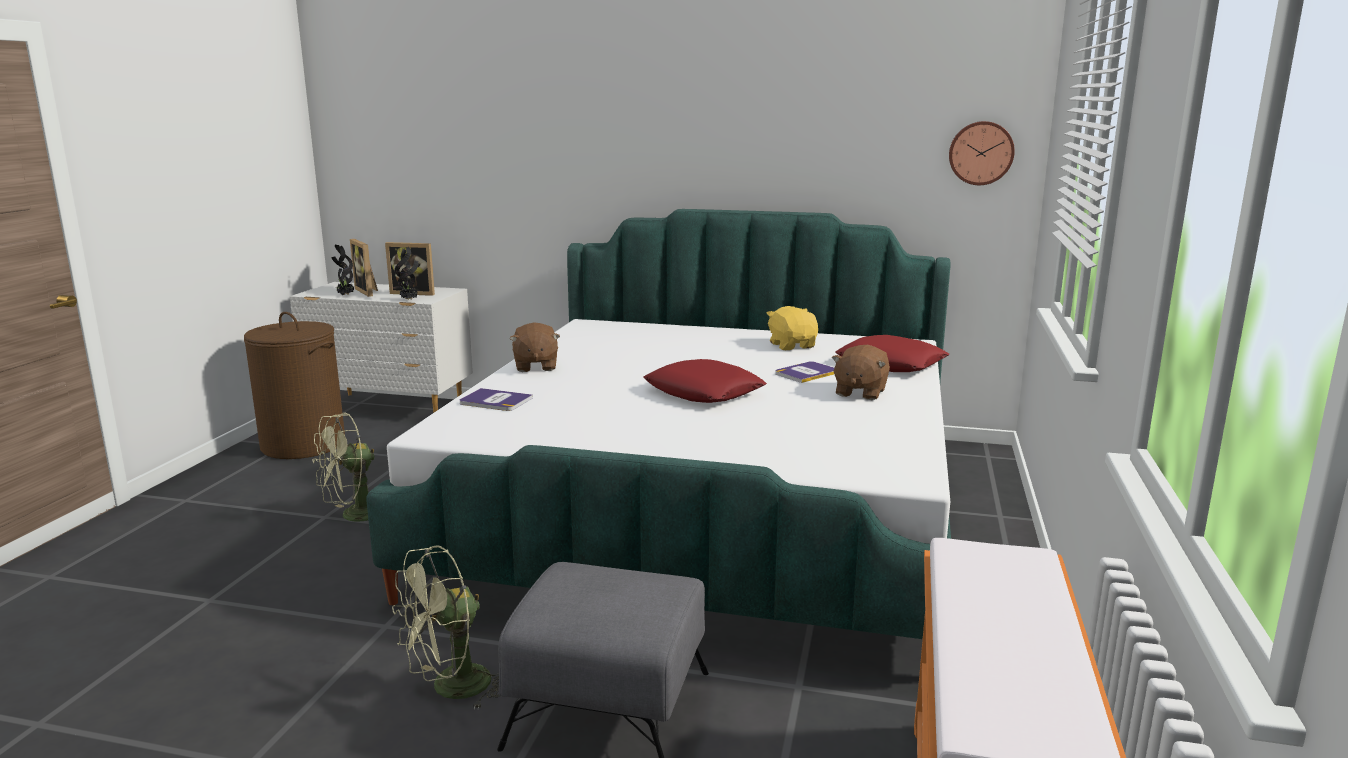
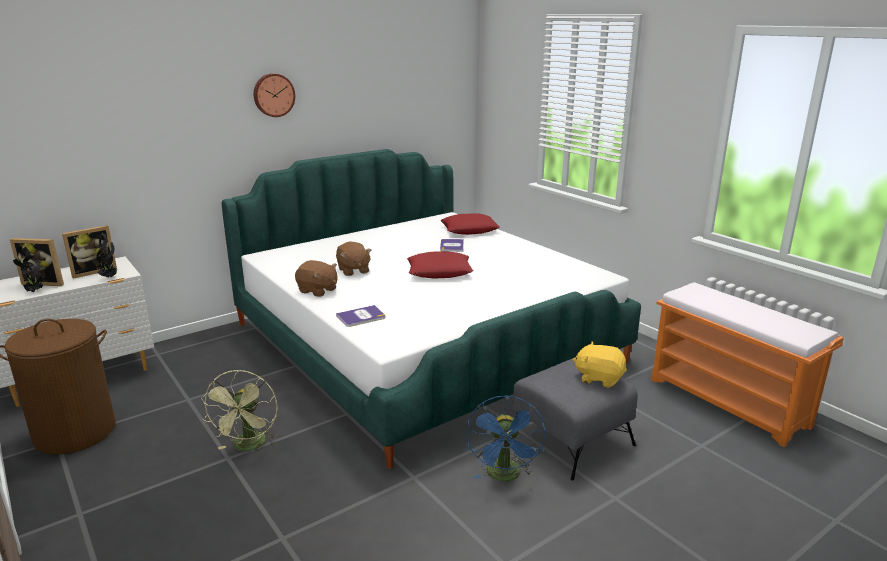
camera: 50 degrees left, 5 degrees up
green fan [392,545,501,710] -> blue fan [466,396,545,481]
yellow plush toy [766,306,818,350] -> yellow plush toy moved to [573,342,627,388]
brown plush toy [832,345,890,400] -> brown plush toy moved to [336,242,372,276]
wall clock [949,121,1015,185] -> wall clock moved to [254,73,295,117]

